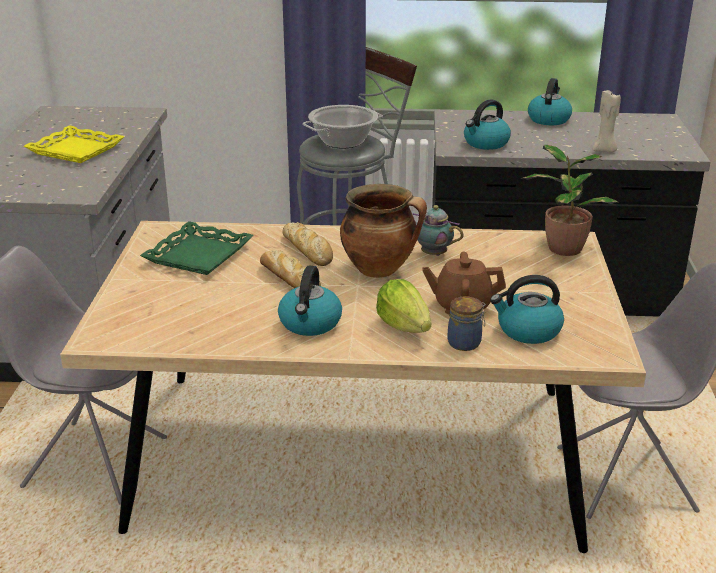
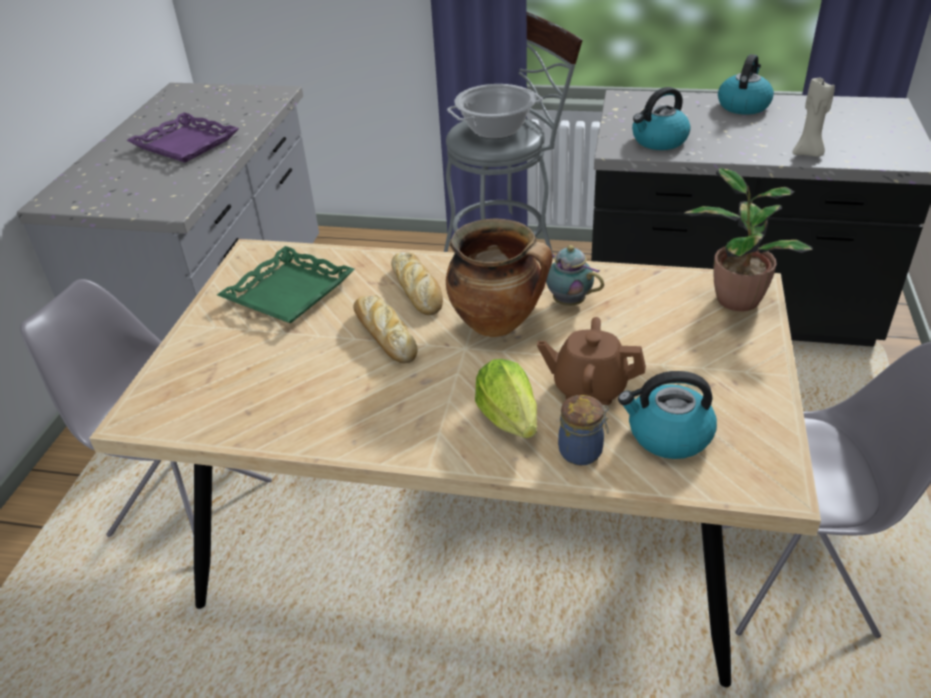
camera: 10 degrees right, 10 degrees up
yellow tray [24,125,124,163] -> purple tray [127,113,239,163]
kettle [278,266,342,336] -> none

